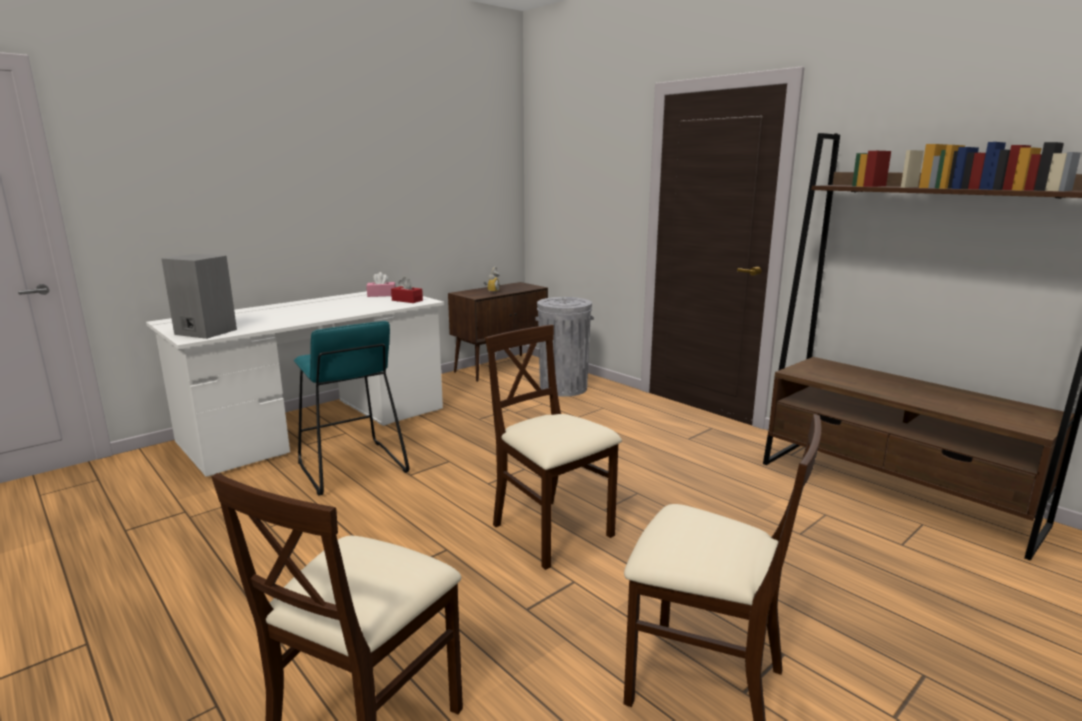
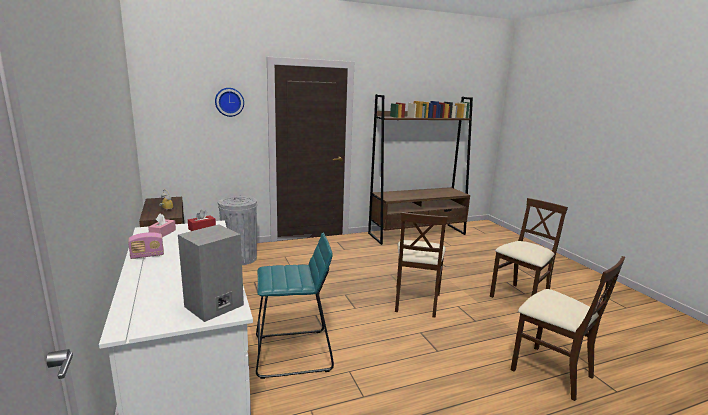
camera: 70 degrees left, 0 degrees up
beige chair [485,324,622,570] -> beige chair turned 60 degrees counterclockwise [395,212,448,318]
none -> radio [128,232,164,259]
none -> wall clock [215,88,244,117]

